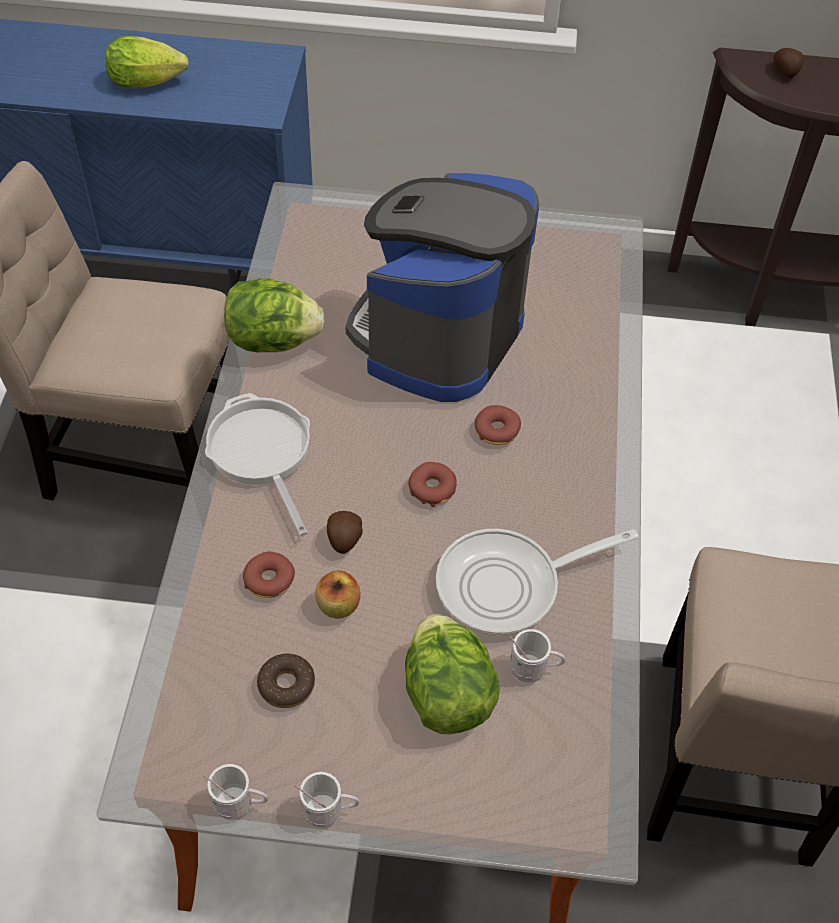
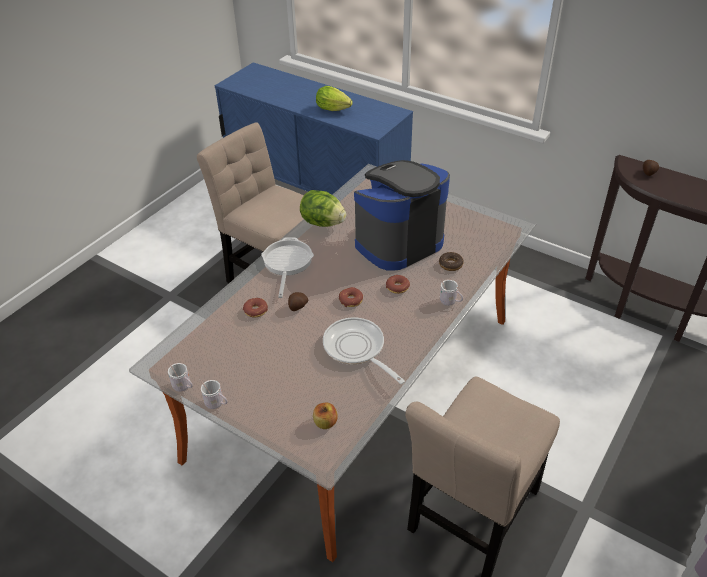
camera: 30 degrees right, 10 degrees down
donut [257,654,315,708] -> donut moved to [439,252,464,271]
apple [315,570,360,619] -> apple moved to [313,403,338,429]
lettuce [405,614,500,734] -> none
frying pan [436,529,639,636] -> frying pan turned 45 degrees clockwise [323,317,405,384]
white mug [510,629,565,682] -> white mug moved to [440,277,463,306]

